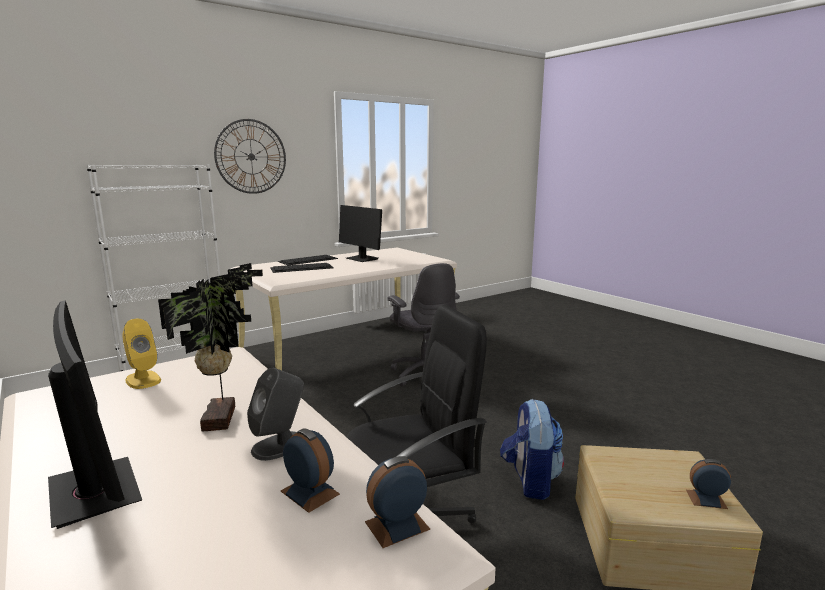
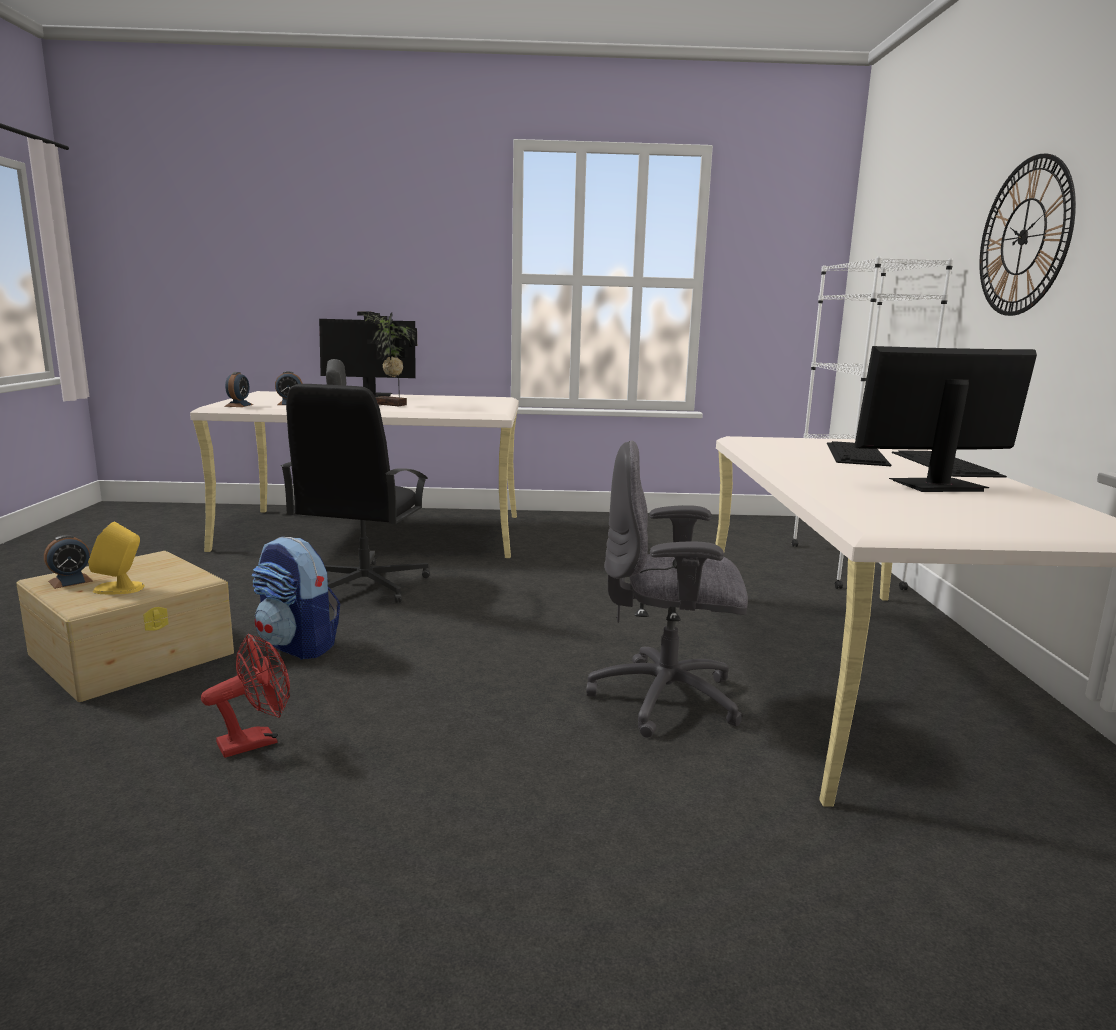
camera: 125 degrees right, 0 degrees up
yellow speaker [122,319,161,389] -> yellow speaker moved to [88,522,145,594]
none -> red fan [201,634,290,758]

